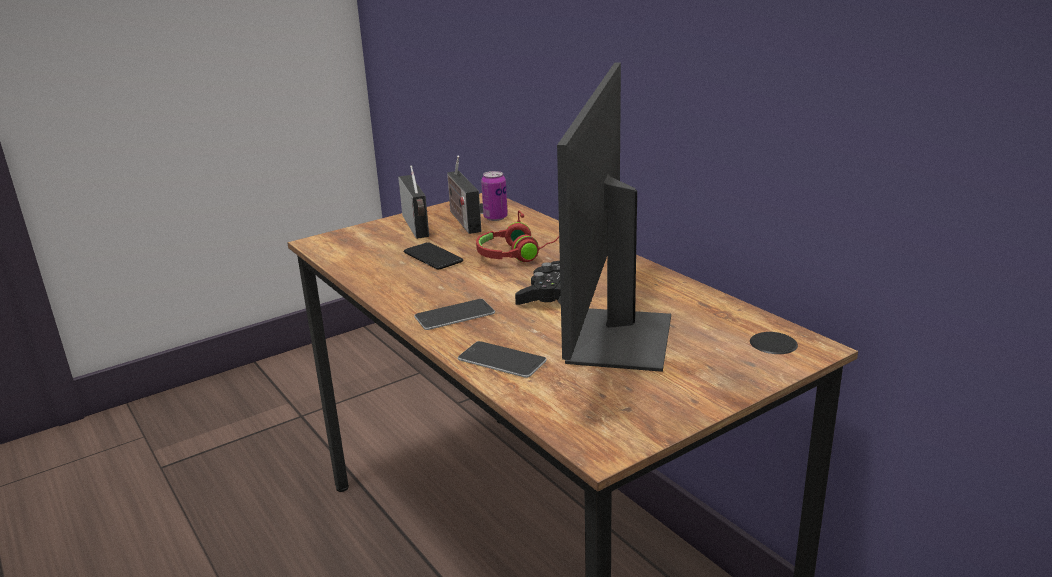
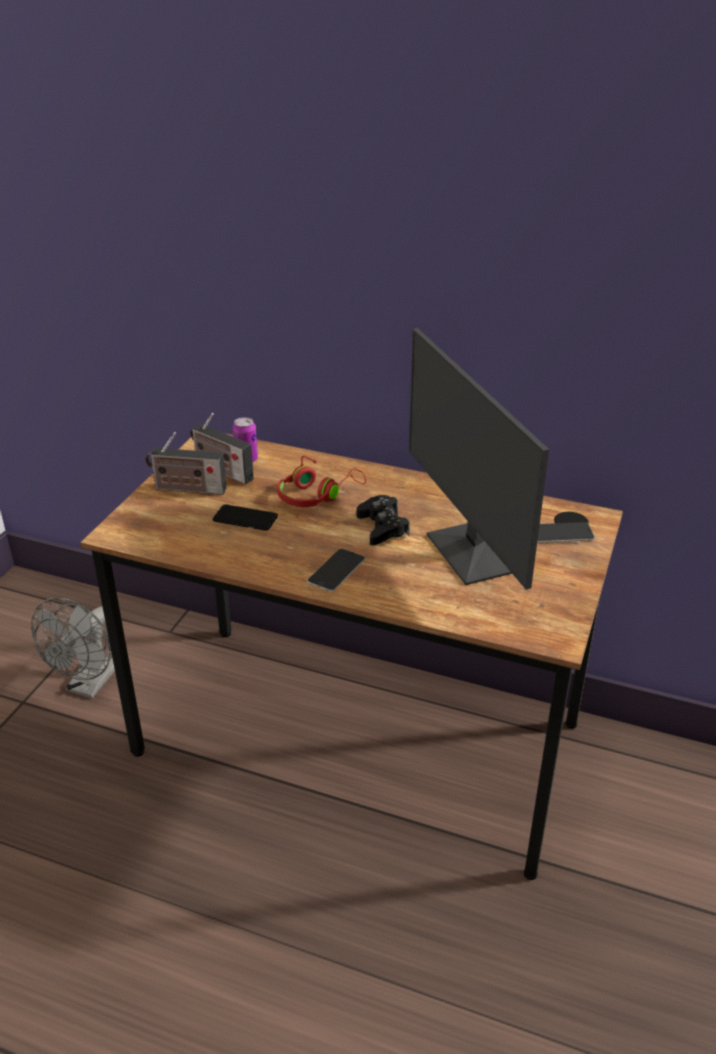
camera: 35 degrees left, 10 degrees up
radio [398,165,429,239] -> radio turned 150 degrees clockwise [145,432,226,495]
phone [458,341,547,378] -> phone moved to [537,522,595,543]
none -> grey fan [31,598,115,699]

